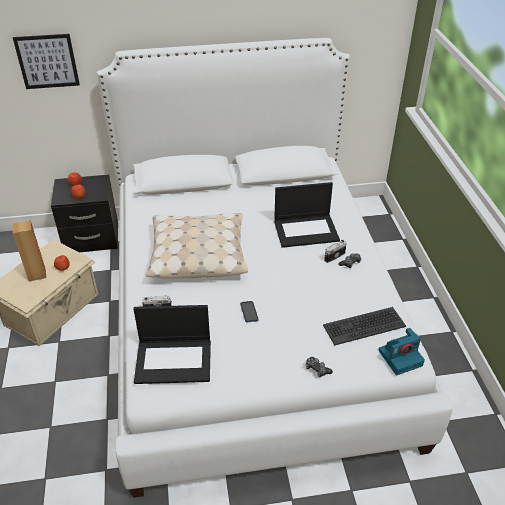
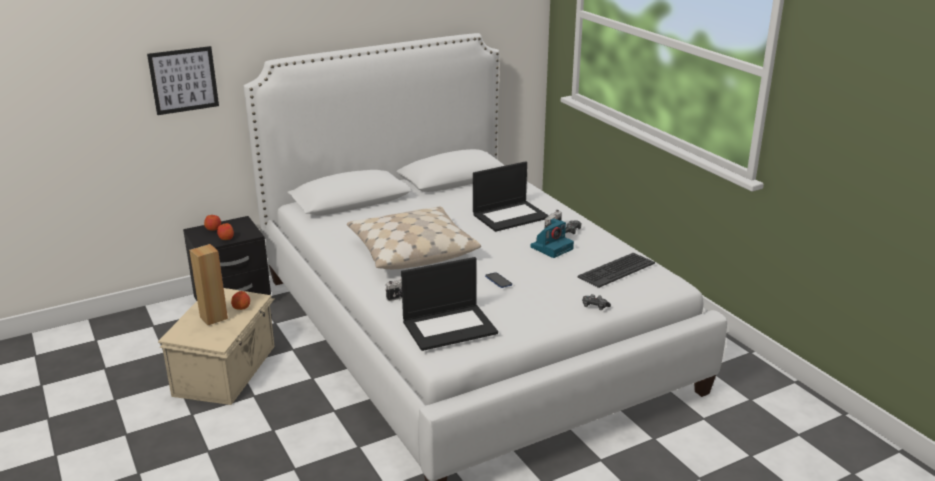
camera: 20 degrees left, 15 degrees down
camera [378,328,425,375] -> camera moved to [531,218,574,258]

